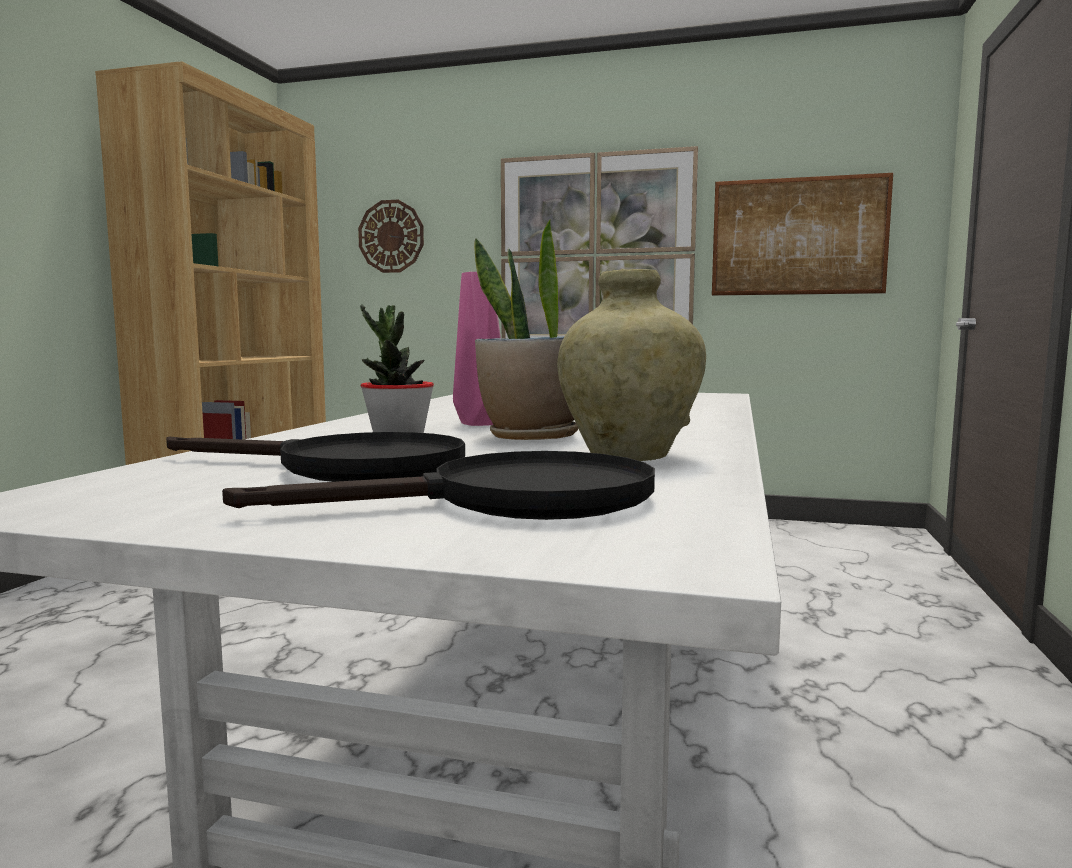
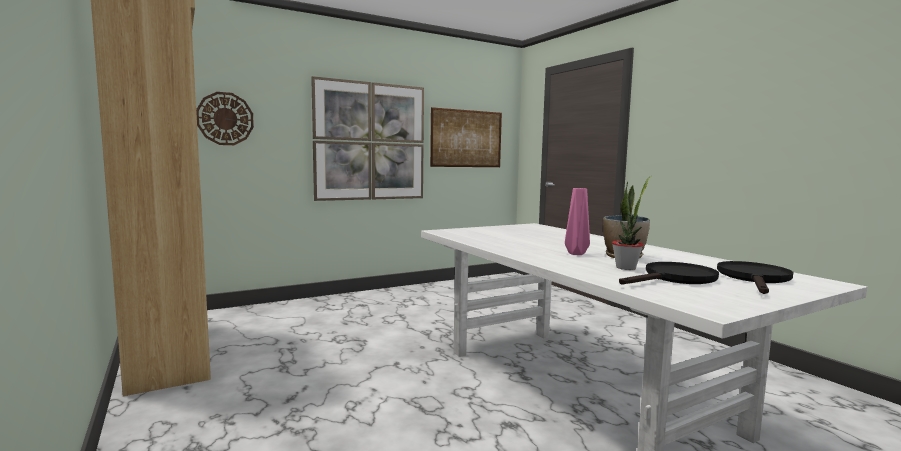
camera: 45 degrees left, 0 degrees up
beige vase [557,269,706,461] -> none

